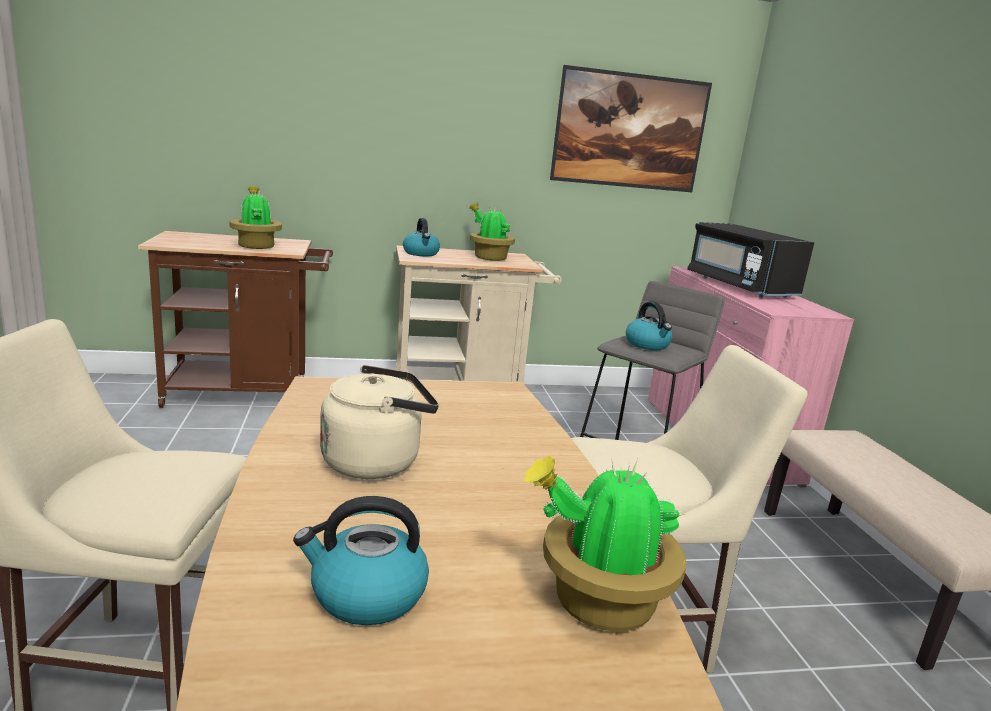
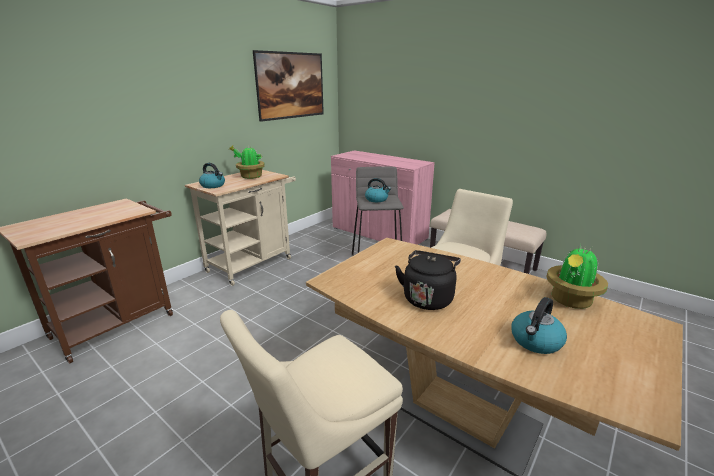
camera: 40 degrees left, 5 degrees up
potted plant [230,186,282,249] -> none
beige kettle [320,365,439,479] -> black kettle [395,250,461,310]
black microwave [687,222,814,298] -> none

